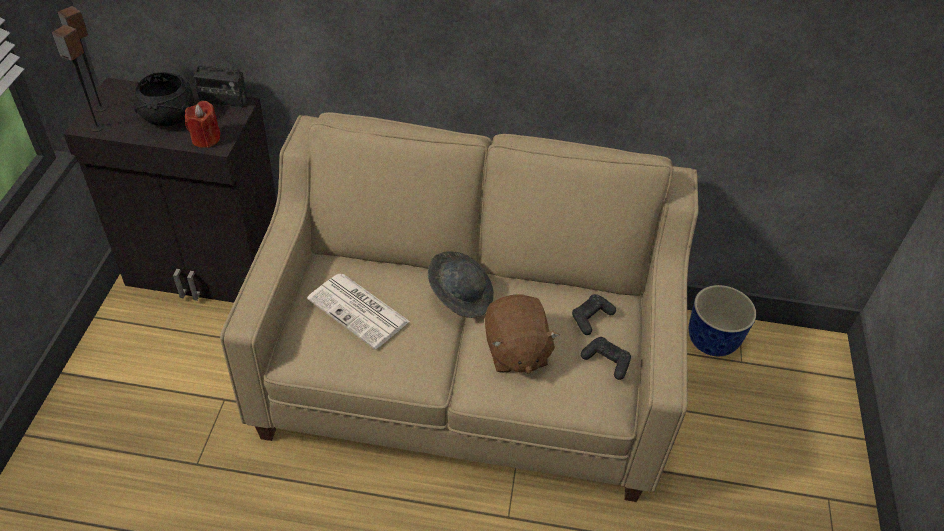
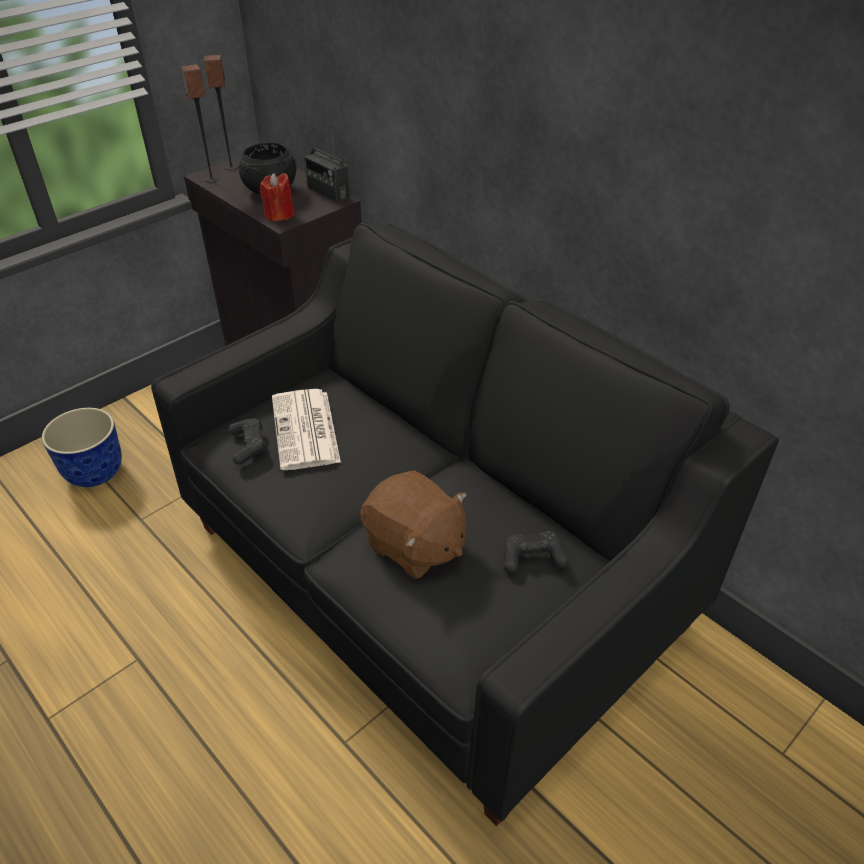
camera: 40 degrees right, 5 degrees down
beige sofa [220,112,699,502] -> black sofa [151,222,779,826]
grey hat [428,251,494,318] -> none
brown plush toy [485,294,560,374] -> brown plush toy turned 75 degrees counterclockwise [360,471,467,579]
black game controller [581,337,631,380] -> black game controller moved to [229,418,266,465]
planter [689,285,756,356] -> planter moved to [42,408,122,487]

